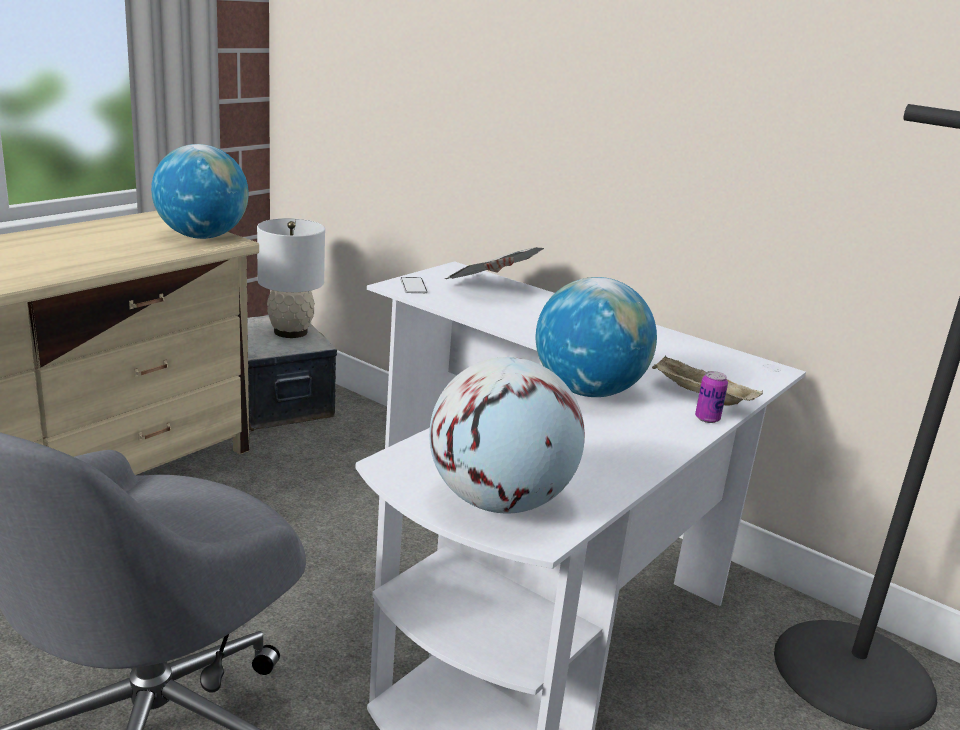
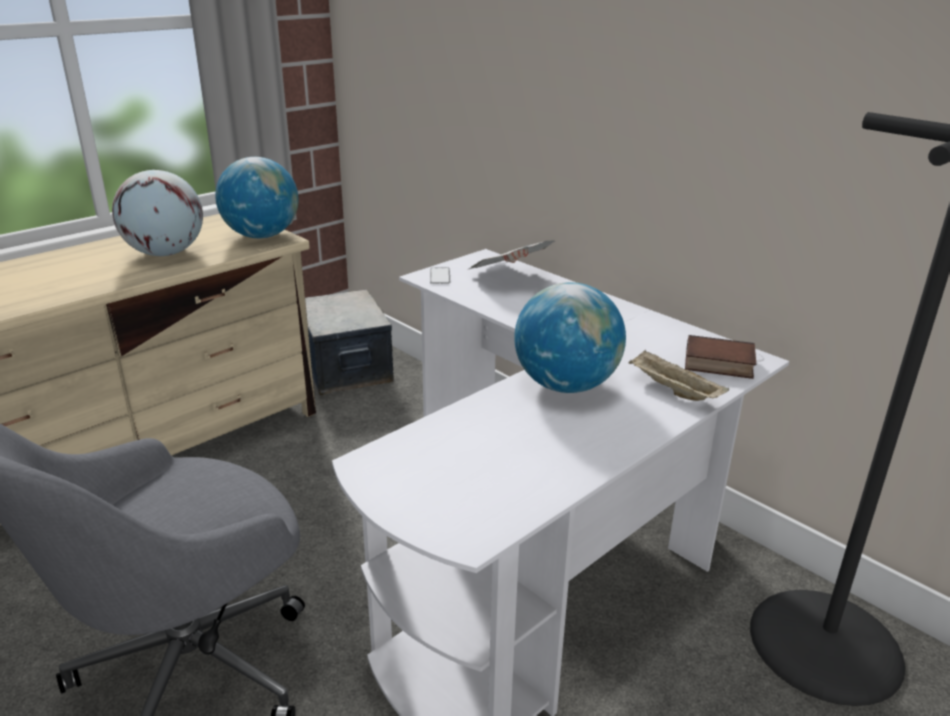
camera: 10 degrees right, 5 degrees up
white table lamp [257,218,325,338] -> none
globe [429,357,585,513] -> globe moved to [112,170,203,256]
can [695,371,728,423] -> none
none -> book [685,335,756,379]

